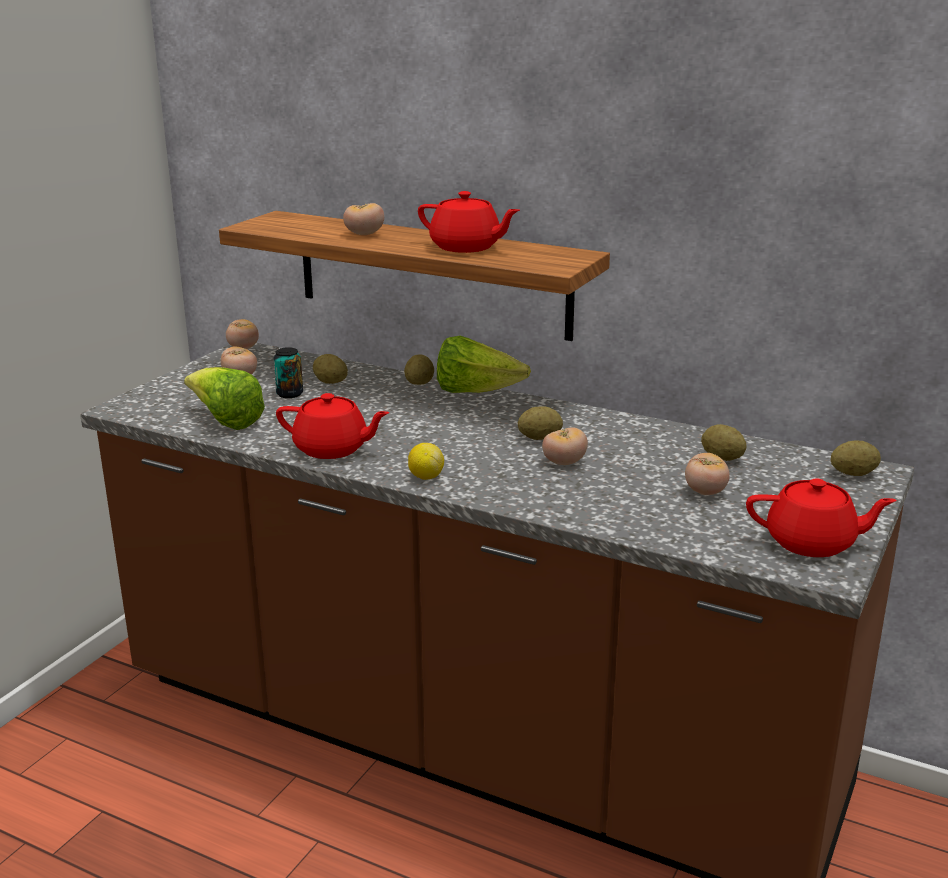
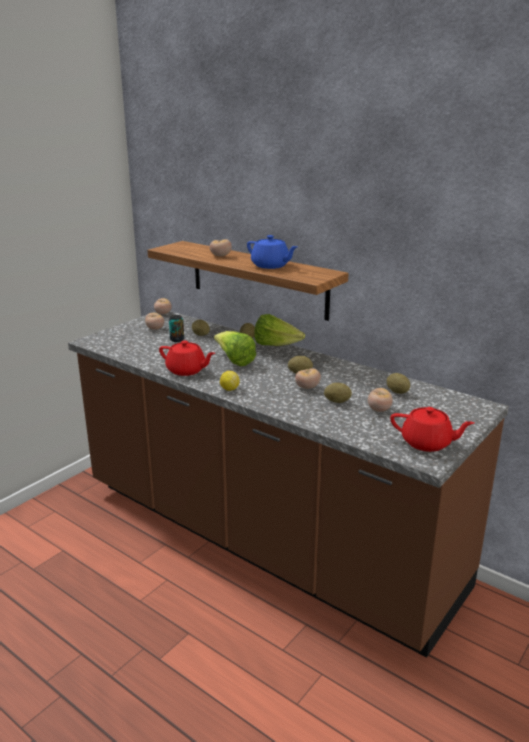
camera: 10 degrees right, 0 degrees up
lettuce [184,367,265,430] -> lettuce moved to [214,331,256,367]
red teapot [418,191,520,253] -> blue teapot [247,235,298,269]
potato [831,440,881,476] -> potato moved to [324,383,352,403]

